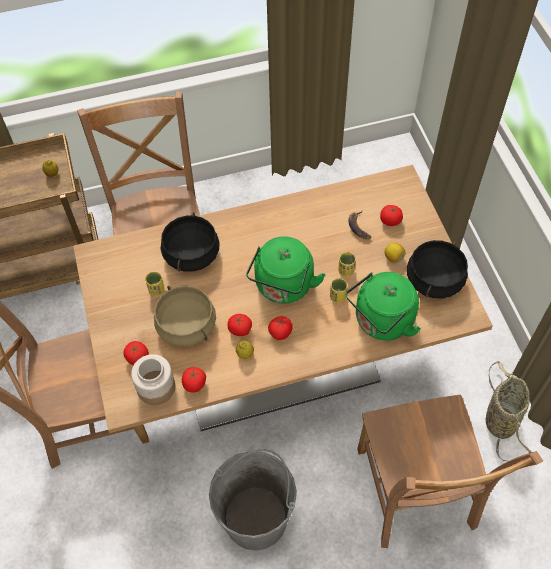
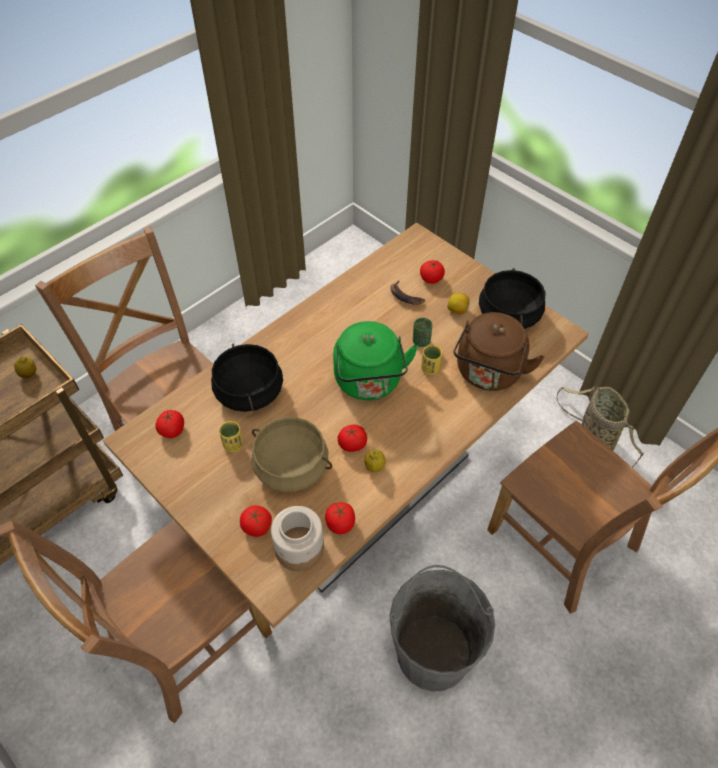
camera: 30 degrees left, 5 degrees down
tomato [268,316,293,340] -> tomato moved to [155,410,184,438]
yellow cup [339,252,356,277] -> green cup [413,318,432,347]
green kettle [346,272,421,340] -> brown kettle [453,312,545,391]

